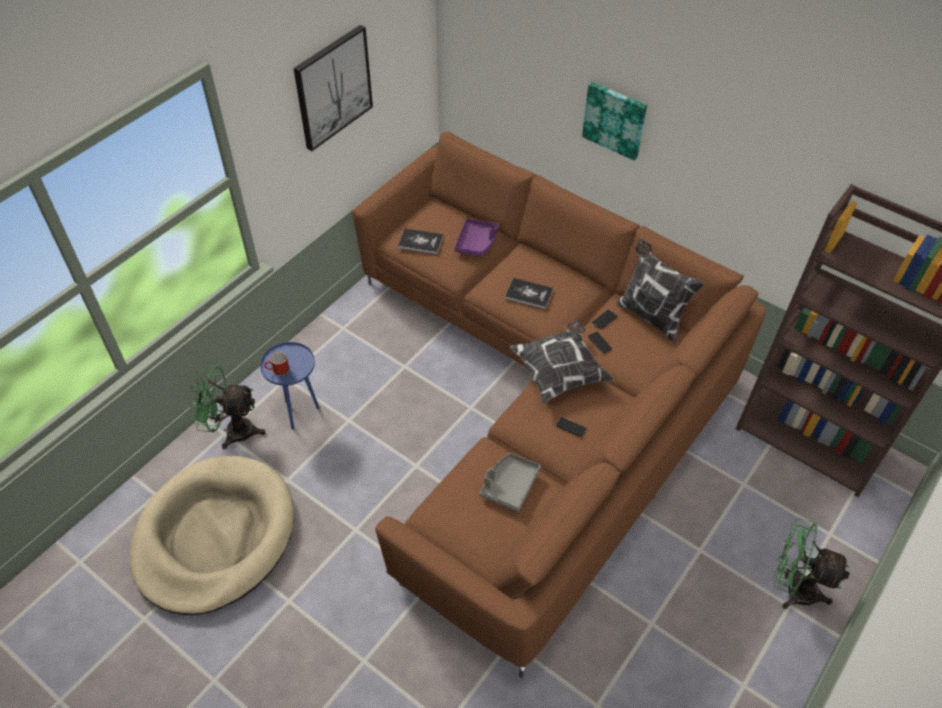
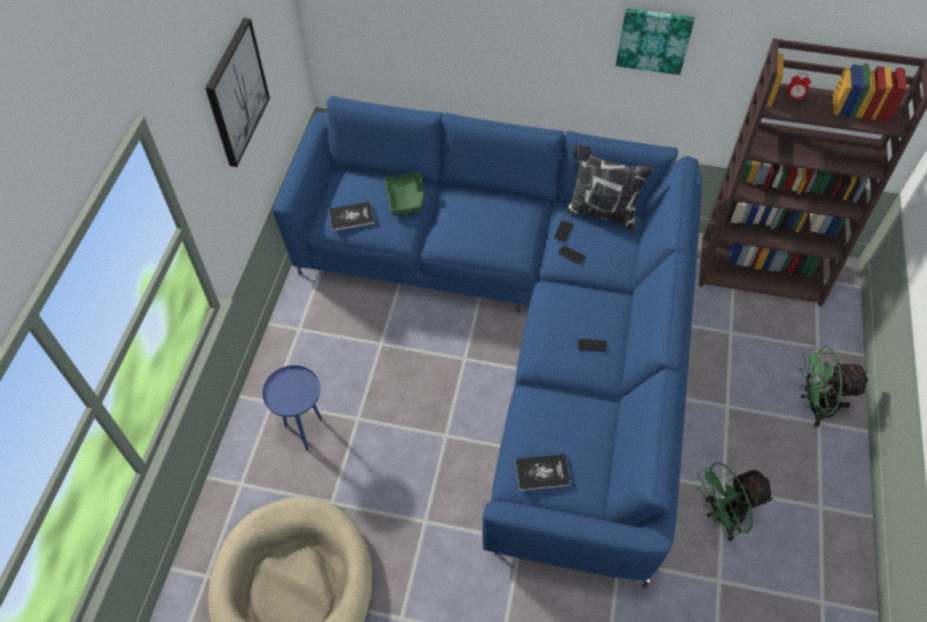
camera: 25 degrees left, 5 degrees up
green fan [189,366,266,449] -> green fan moved to [697,462,774,541]
red mug [264,352,289,375] -> none
brown sofa [352,131,766,678] -> blue sofa [272,96,702,588]
purple tray [454,218,499,257] -> green tray [384,173,423,215]
grey tray [479,453,541,512] -> none
book [505,278,553,309] -> book moved to [515,454,571,491]
pillow [510,321,614,404] -> none
picture [582,82,647,161] -> picture moved to [616,8,694,75]
none -> alarm clock [787,73,811,102]

